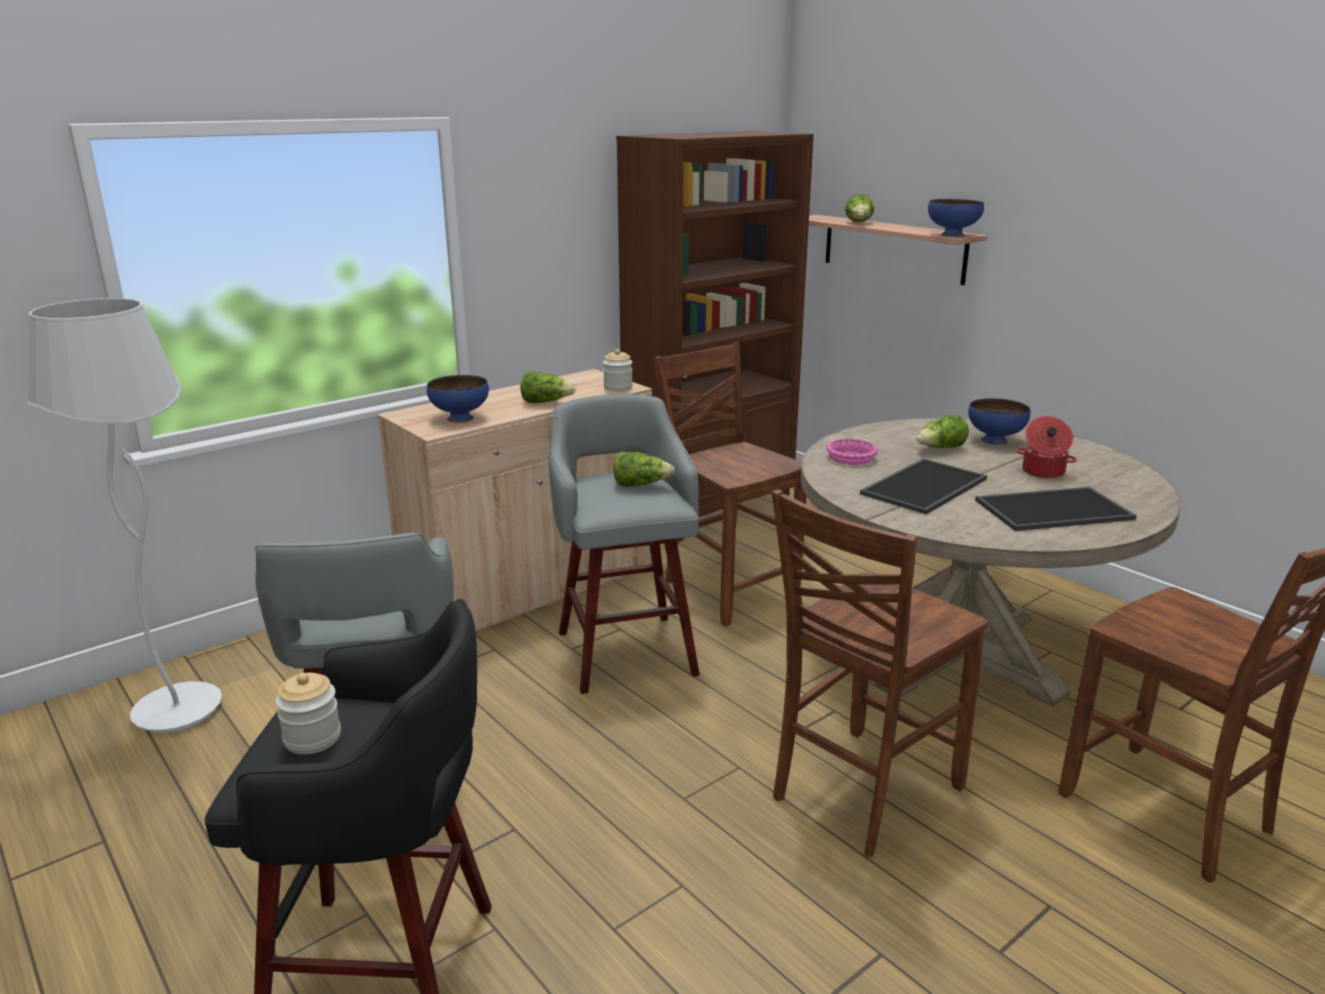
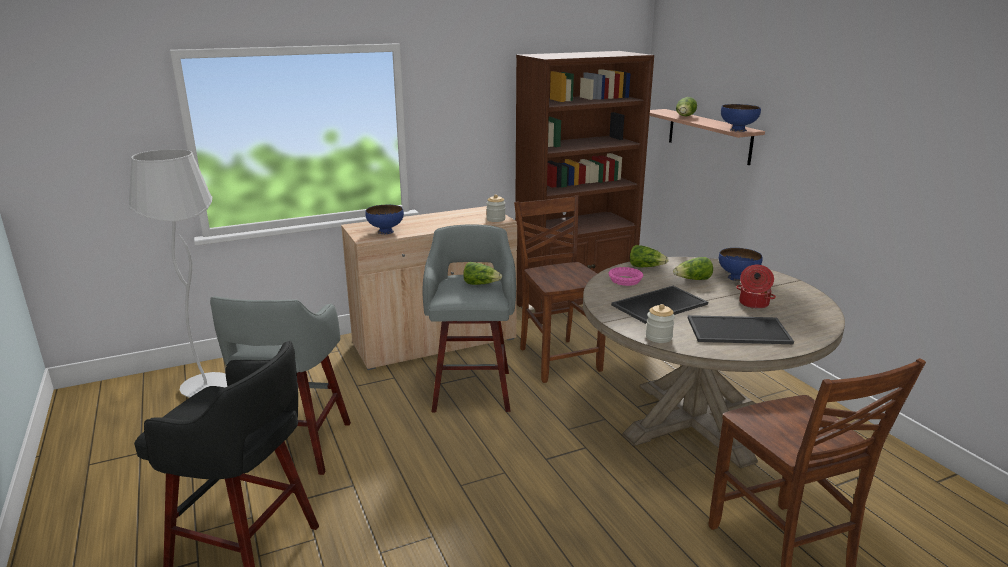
camera: 15 degrees right, 0 degrees up
jar [275,673,341,754] -> jar moved to [646,304,675,343]
lettuce [520,371,576,403] -> lettuce moved to [630,245,669,267]
brown chair [772,489,988,857] -> none

